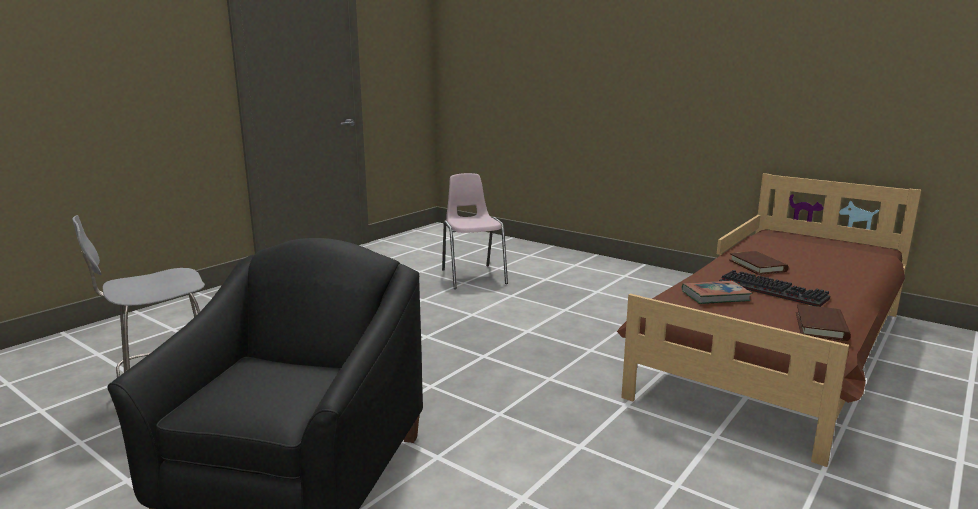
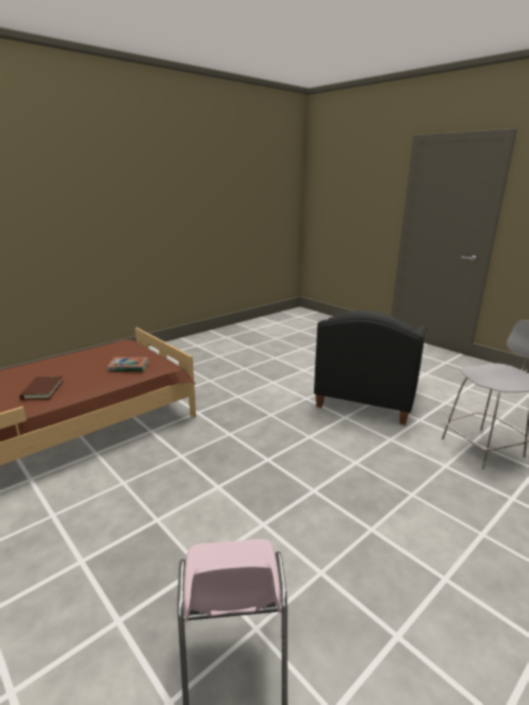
camera: 170 degrees left, 5 degrees up
keyboard [719,270,830,307] -> none
brown book [796,304,851,341] -> none

